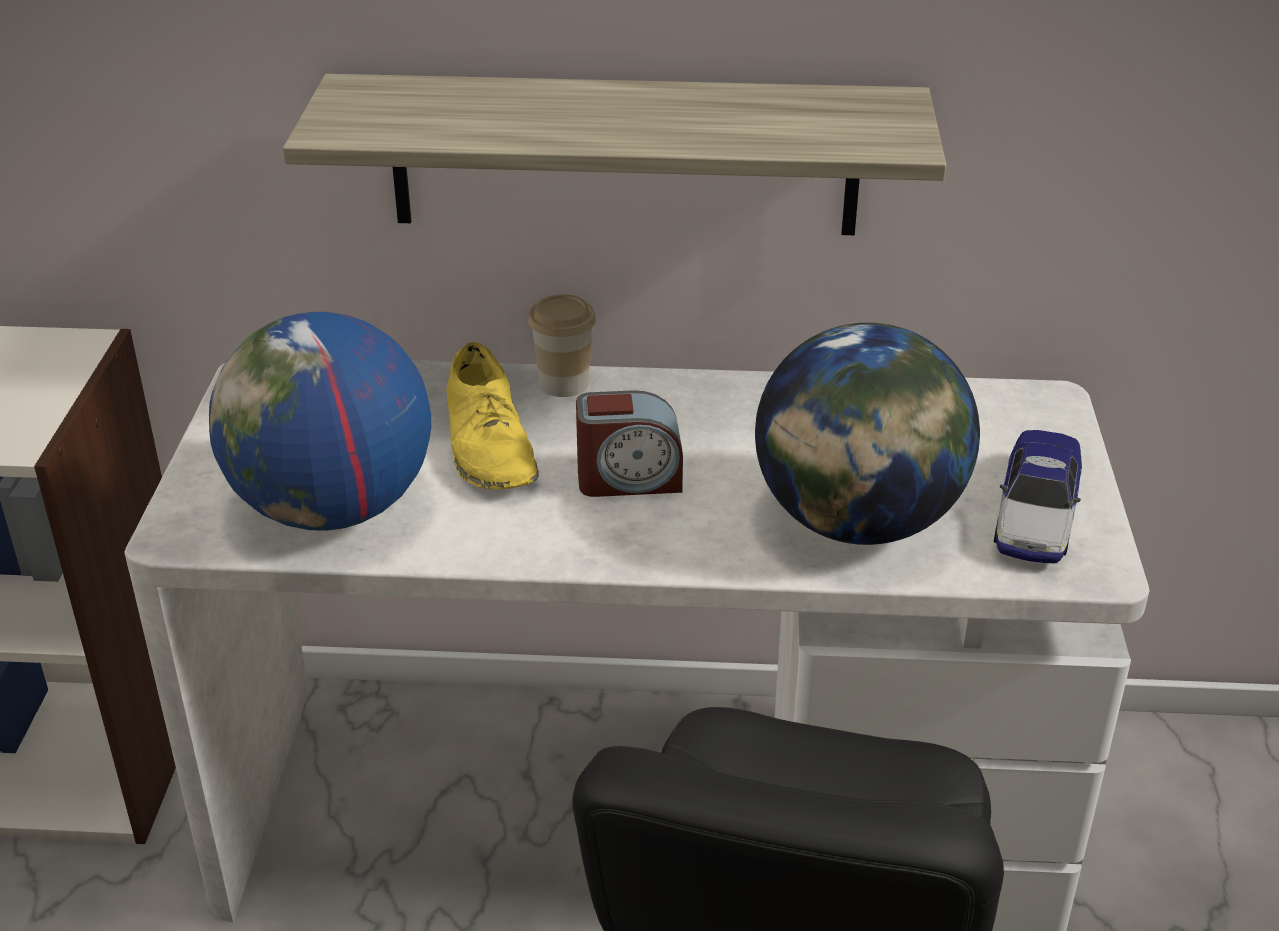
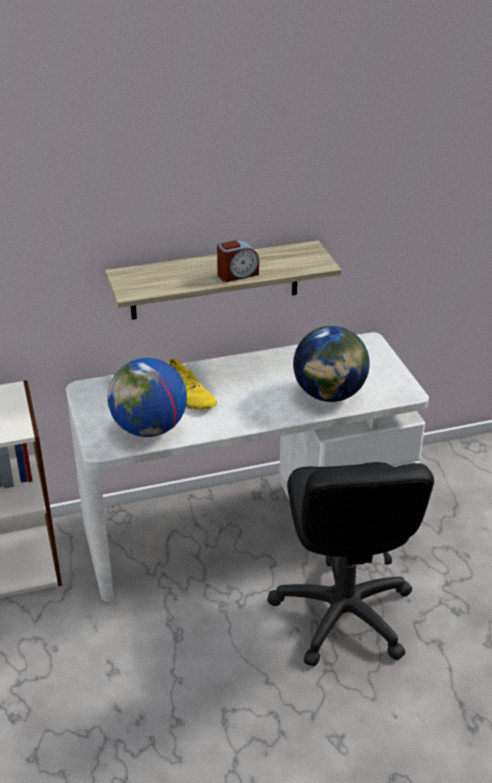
camera: 20 degrees left, 0 degrees up
cup [528,294,596,397] -> none
alarm clock [576,390,683,497] -> alarm clock moved to [217,240,259,282]
toy car [994,430,1082,563] -> none

